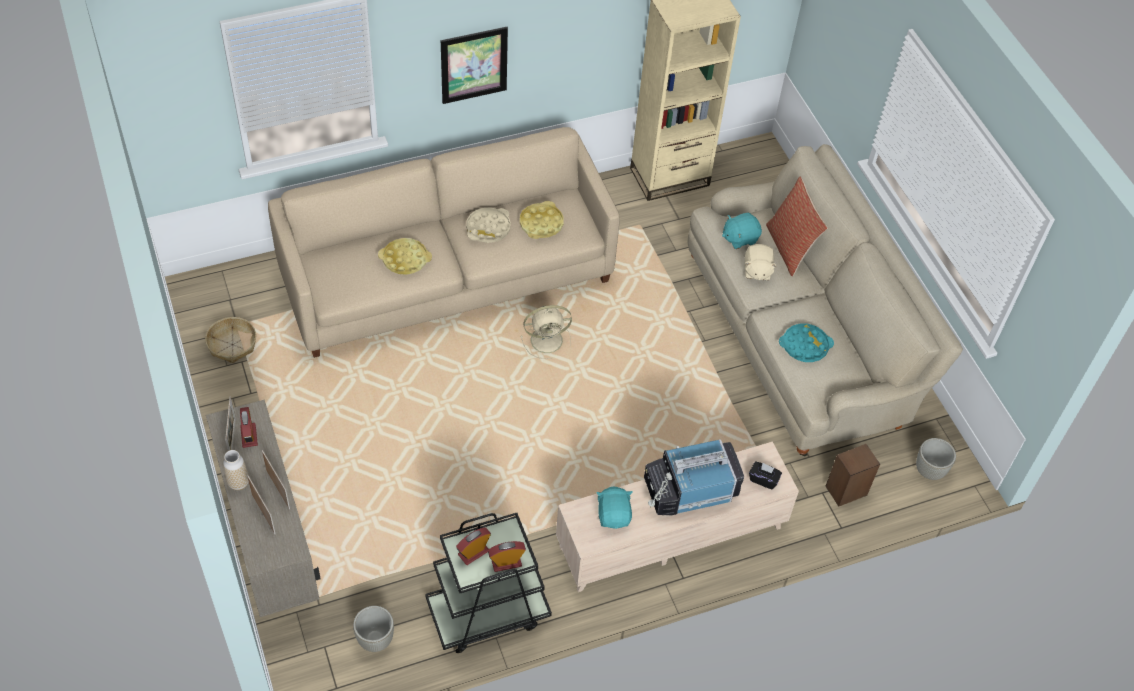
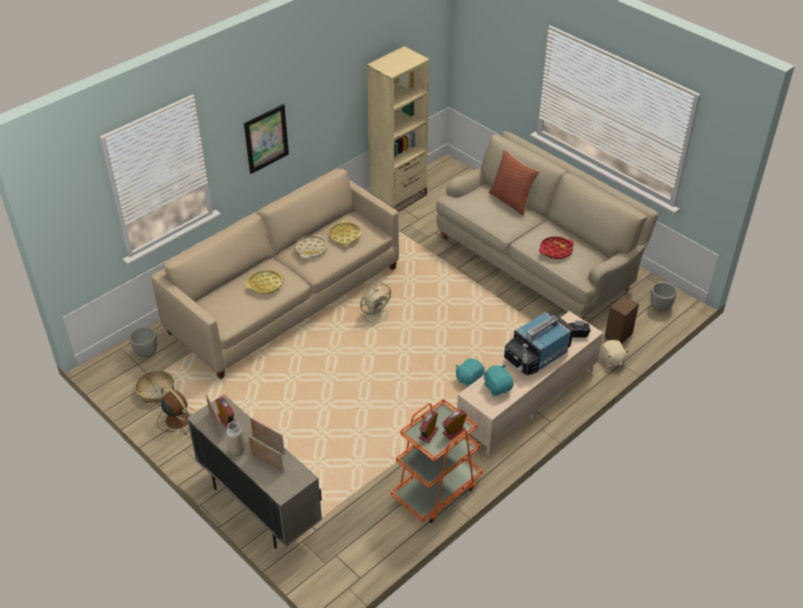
camera: 20 degrees left, 10 degrees down
grey planter [353,606,394,652] -> grey planter moved to [129,327,157,358]
black cart [425,513,552,653] -> orange cart [391,399,483,523]
turquoise plush toy [722,213,762,249] -> turquoise plush toy moved to [456,358,485,386]
beige plush toy [745,244,777,280] -> beige plush toy moved to [600,340,629,368]
turquoise tray [779,323,834,362] -> red tray [539,236,574,259]
none -> brown fan [157,386,195,435]

